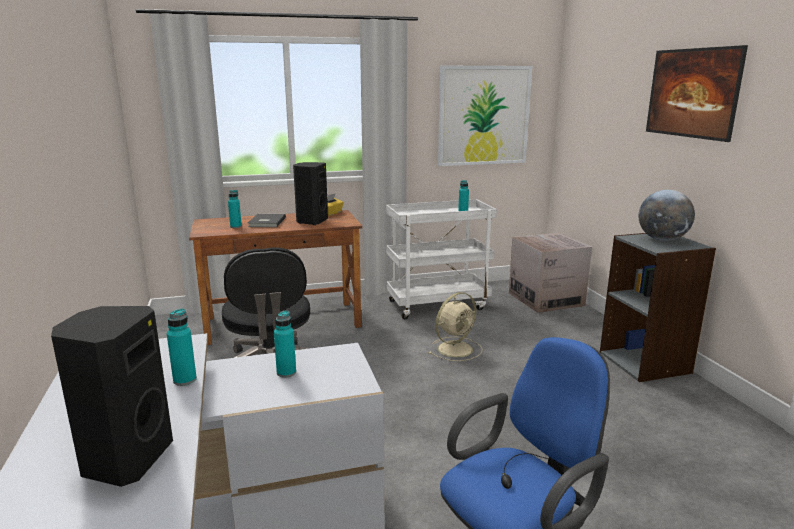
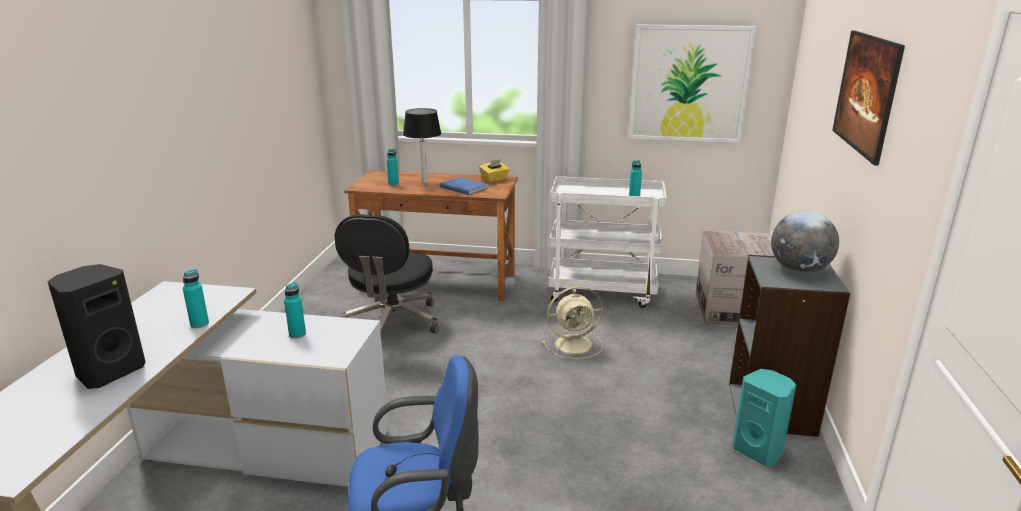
camera: 25 degrees right, 5 degrees up
grey book [248,214,286,227] -> table lamp [403,108,442,183]
black speaker [293,162,328,225] -> blue book [440,177,489,195]
none -> turquoise speaker [733,369,797,467]

